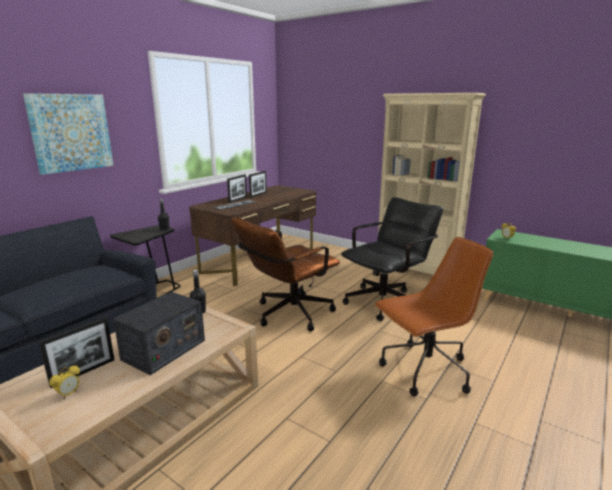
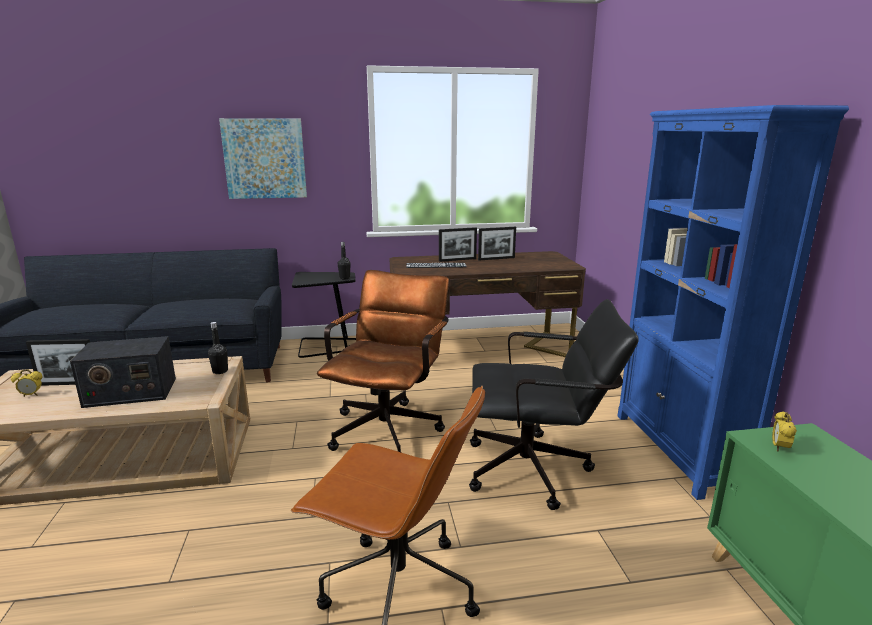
camera: 45 degrees right, 0 degrees up
brown office chair [231,217,340,332] -> brown office chair turned 105 degrees clockwise [317,270,449,453]
beige bookcase [378,93,486,275] -> blue bookcase [618,105,849,500]

